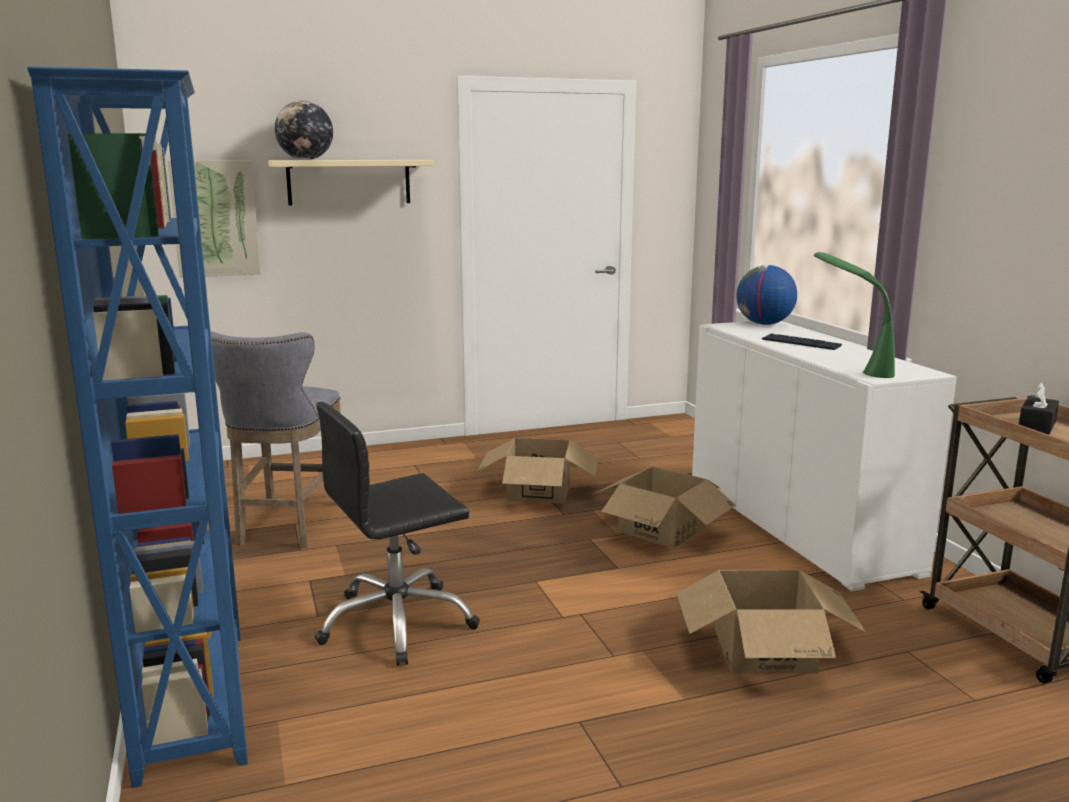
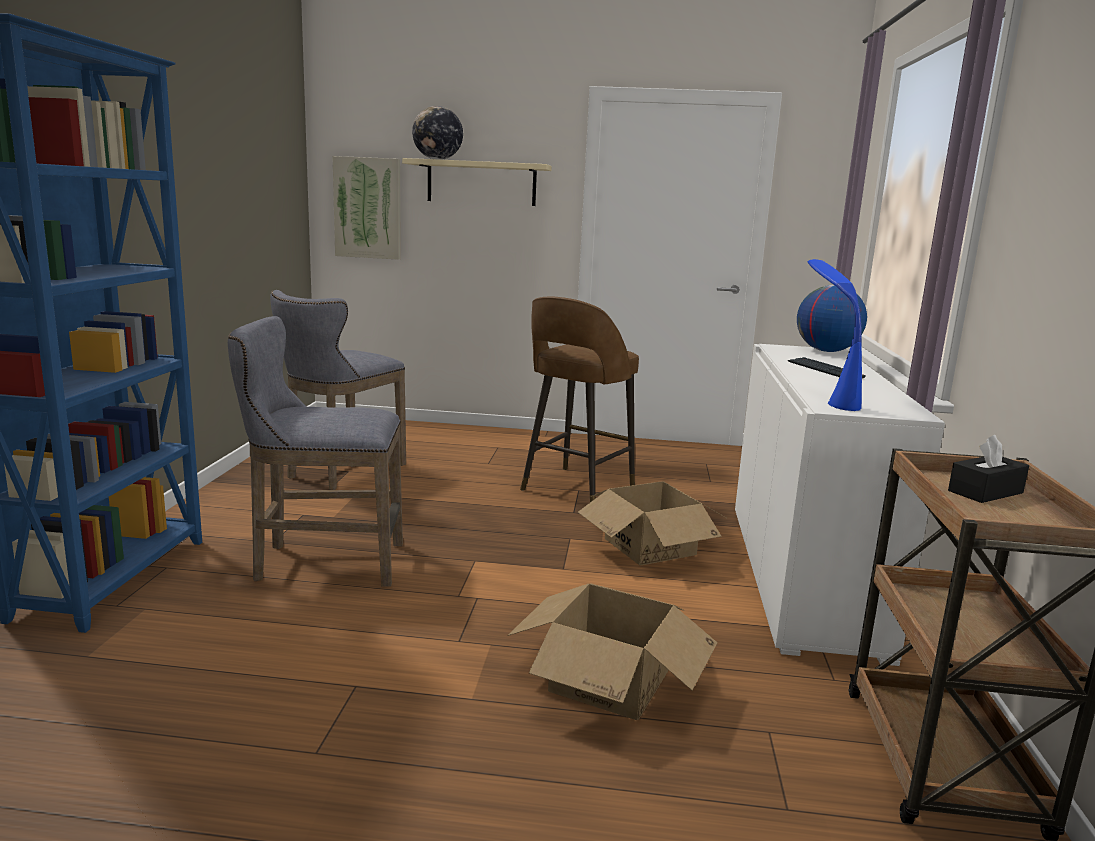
camera: 25 degrees right, 0 degrees up
black office chair [315,402,480,666] -> grey stool [228,316,403,587]
cardboard box [477,438,598,503] -> brown stool [520,296,639,502]
green table lamp [814,252,895,378] -> blue table lamp [807,259,862,411]

